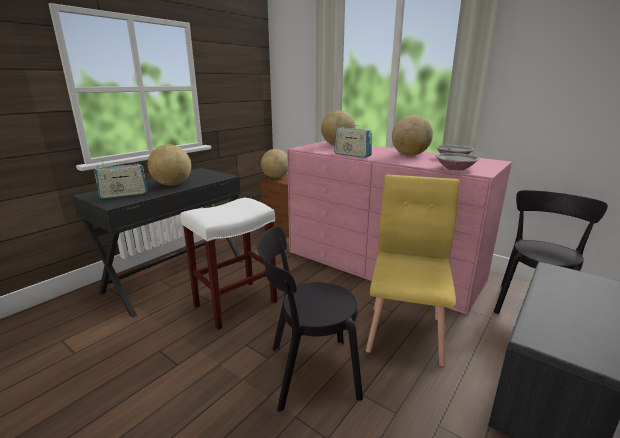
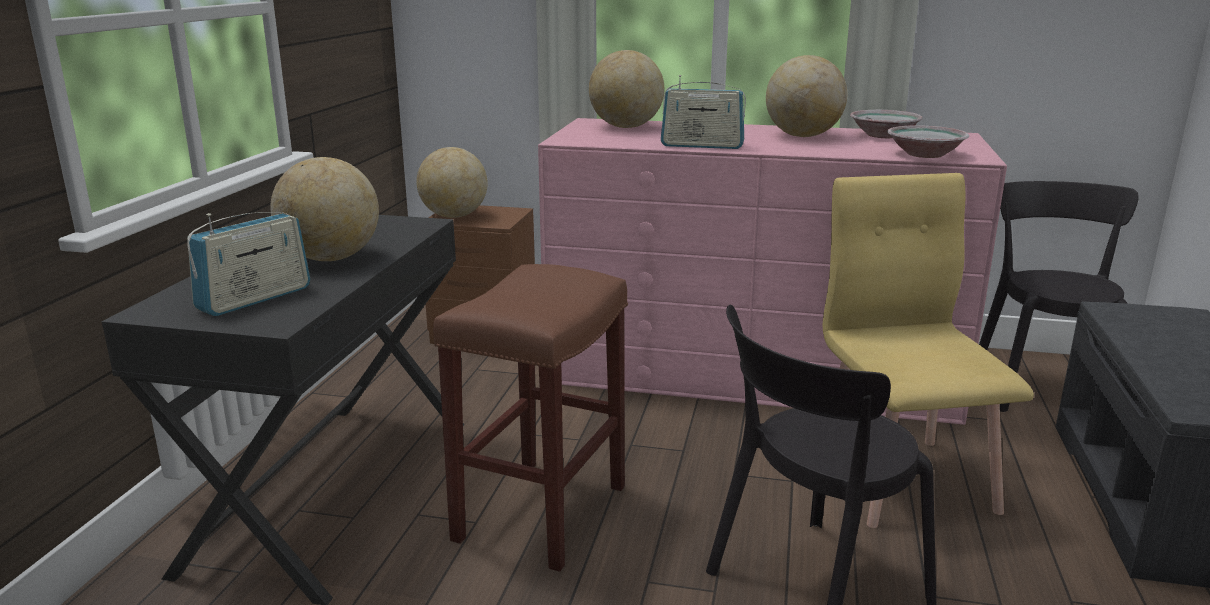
camera: 25 degrees left, 0 degrees up
white stool [180,198,277,330] -> brown stool [433,264,628,572]

